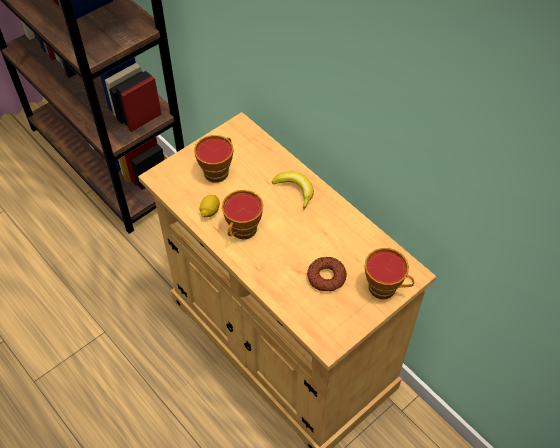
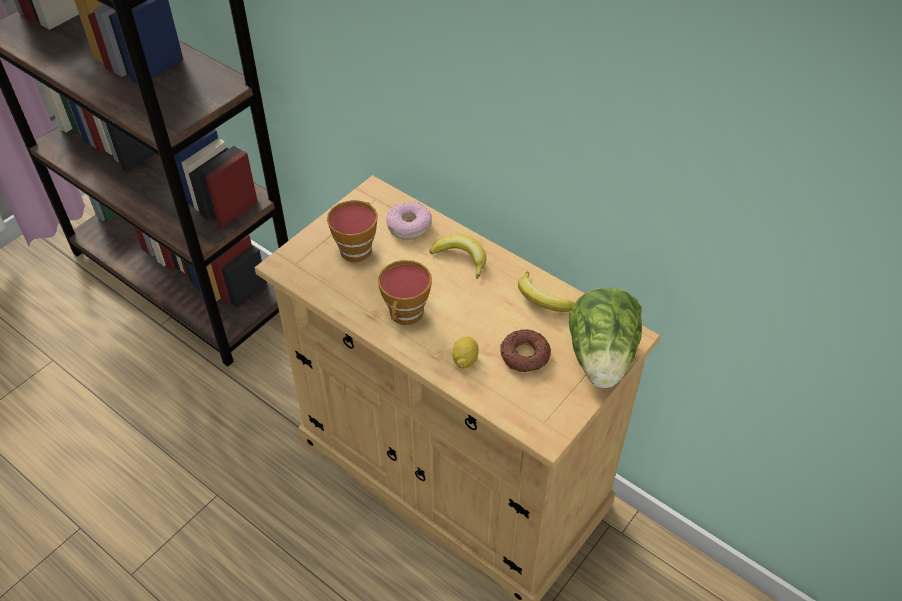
camera: 10 degrees left, 5 degrees down
lemon [200,195,220,217] -> lemon moved to [453,337,479,369]
cup [365,248,414,299] -> lettuce [569,287,642,388]
none -> donut [386,202,432,240]
none -> banana [518,272,575,312]

